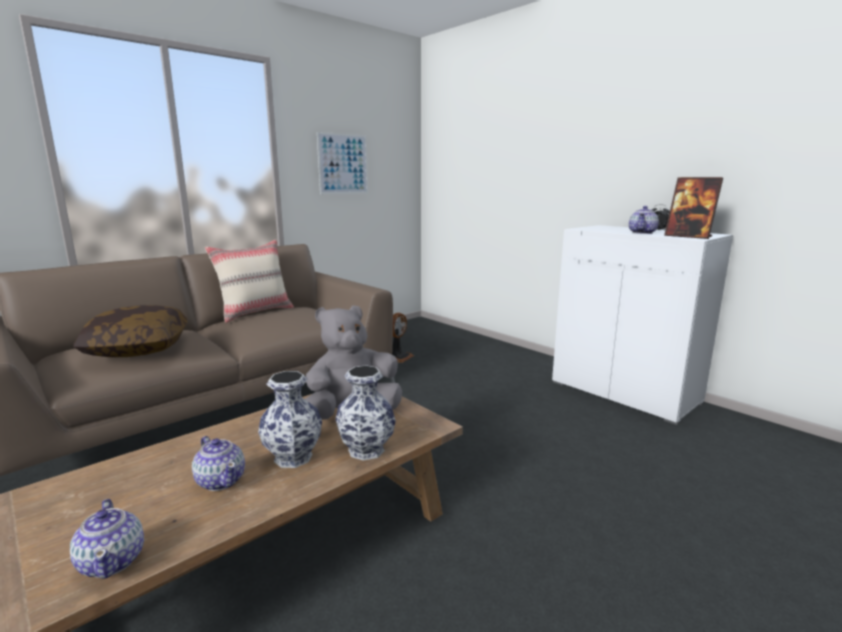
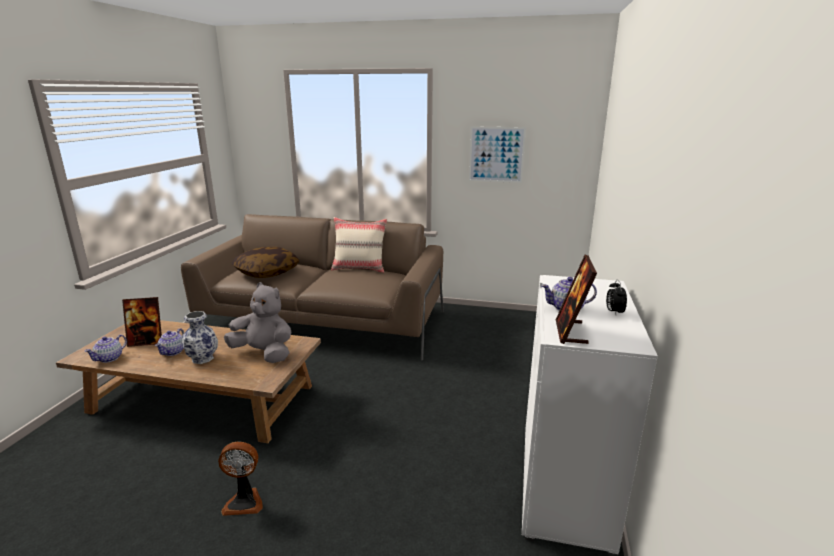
camera: 55 degrees right, 5 degrees up
vase [335,365,396,461] -> none
fan [392,313,414,363] -> fan moved to [218,442,263,516]
none -> picture frame [122,297,162,347]

